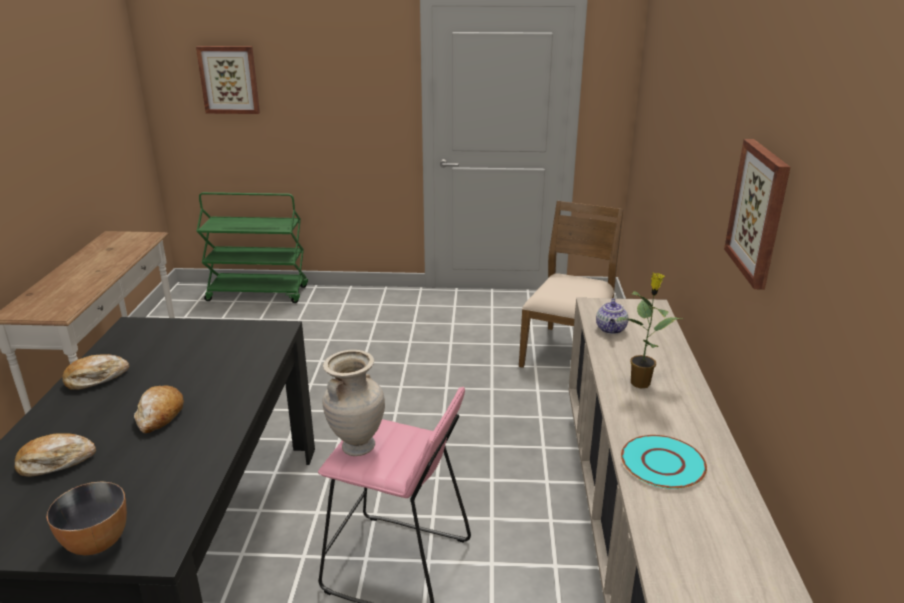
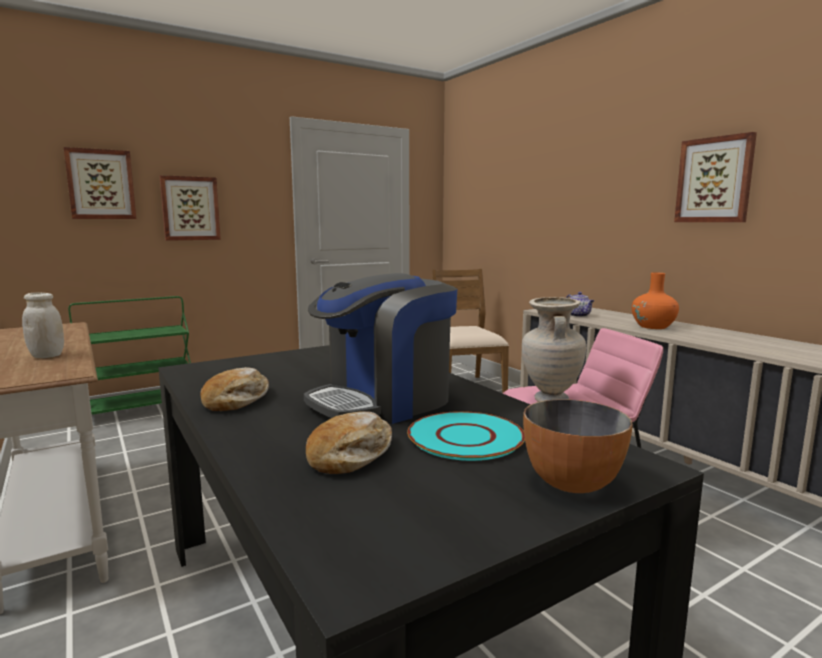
camera: 35 degrees left, 15 degrees down
bread [134,385,184,434] -> coffee machine [304,273,457,424]
potted plant [616,273,684,389] -> orange vase [632,272,679,329]
turquoise plate [621,435,707,489] -> turquoise plate moved to [407,411,525,461]
none -> white jar [22,292,64,358]
none -> picture [160,175,221,241]

